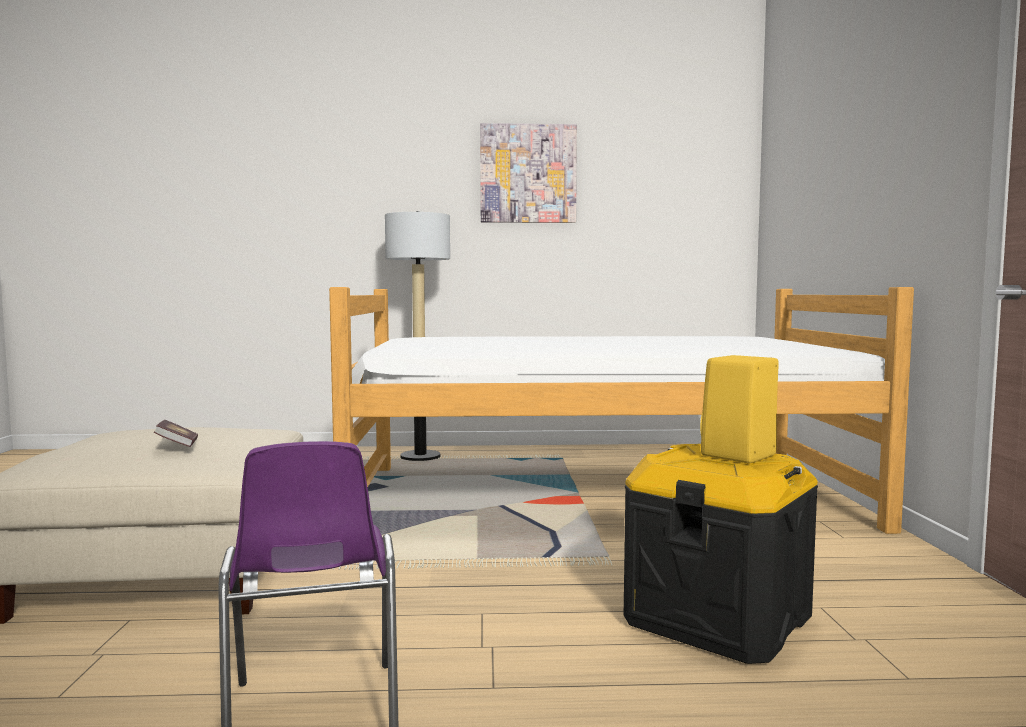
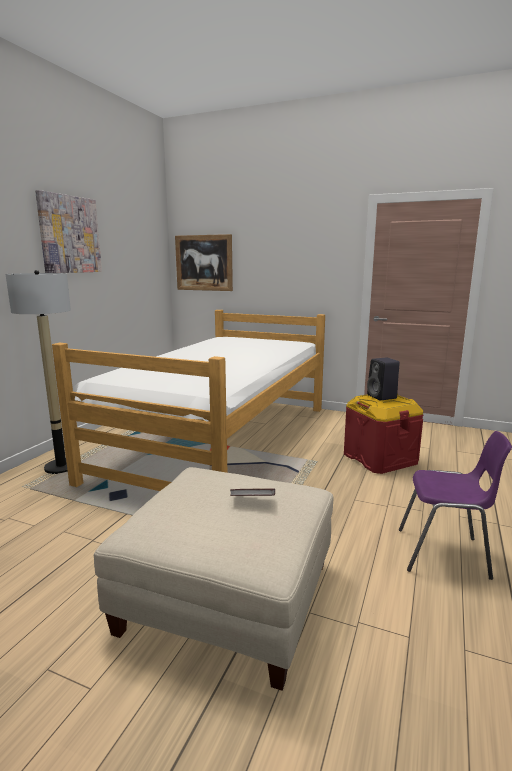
camera: 65 degrees left, 10 degrees up
black storage box [624,444,818,664] -> red storage box [344,394,423,474]
yellow speaker [700,355,779,463] -> black speaker [367,358,400,400]
none -> picture [175,234,233,291]

